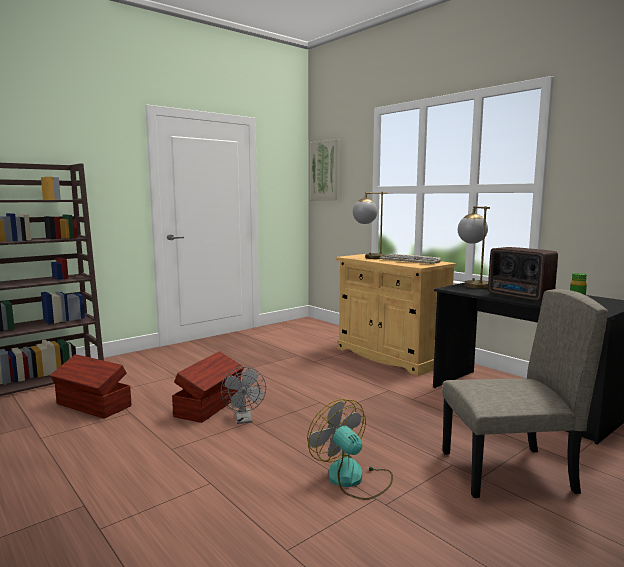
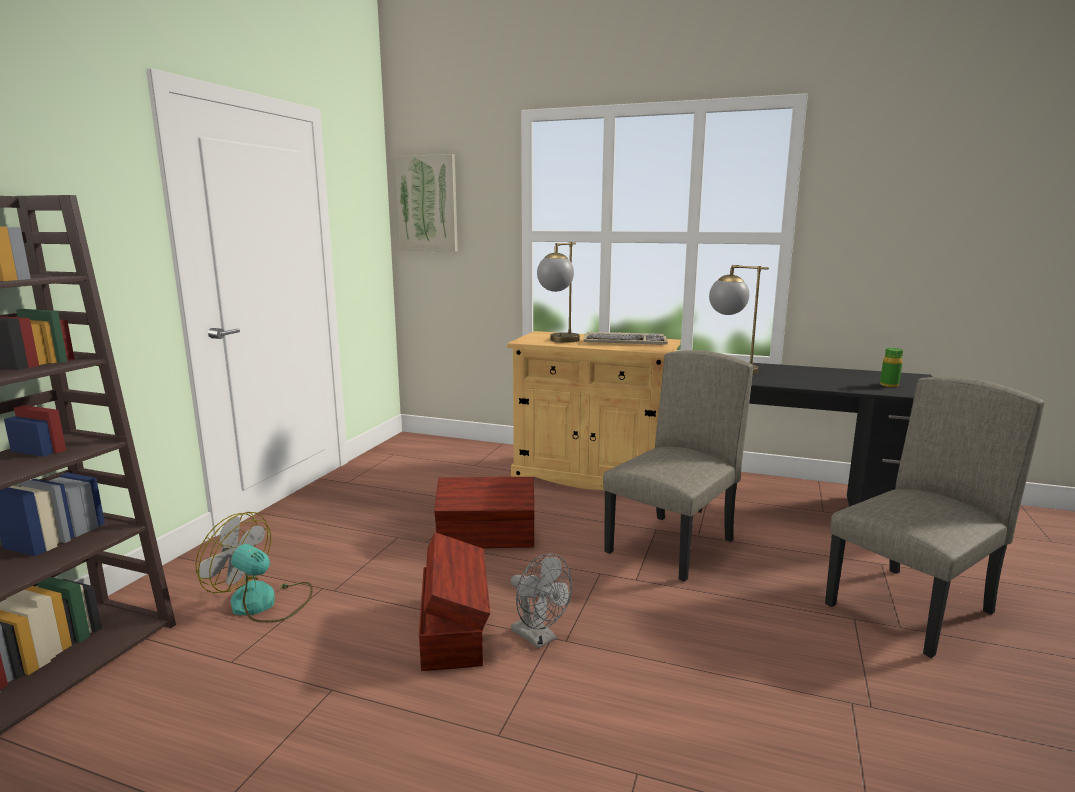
camera: 30 degrees left, 5 degrees up
brown storage box [50,354,131,418] -> brown storage box moved to [434,477,535,548]
fan [307,399,393,500] -> fan moved to [195,512,313,623]
radio [488,247,558,301] -> none
none -> beige chair [603,350,753,582]

